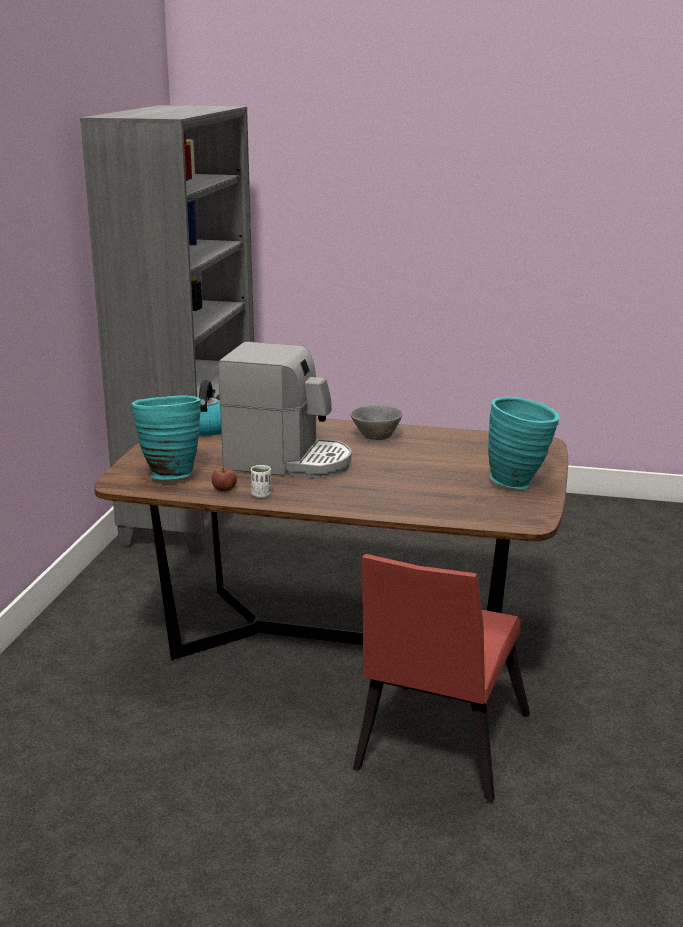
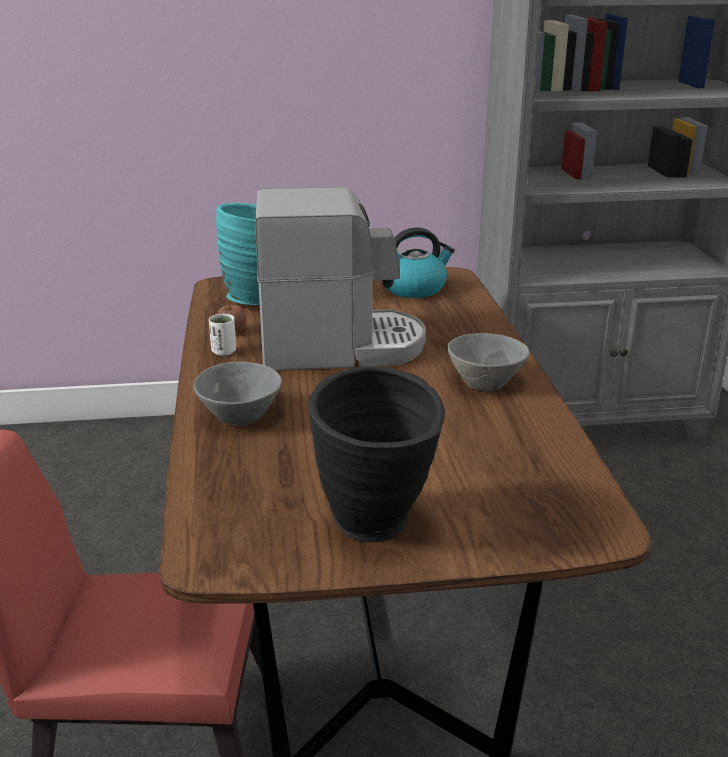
camera: 70 degrees right, 5 degrees up
coffee machine [218,341,351,479] -> coffee machine turned 90 degrees counterclockwise [255,187,426,370]
turquoise vase [488,397,560,489] -> black vase [309,366,445,543]
none -> grey bowl [193,362,282,426]

